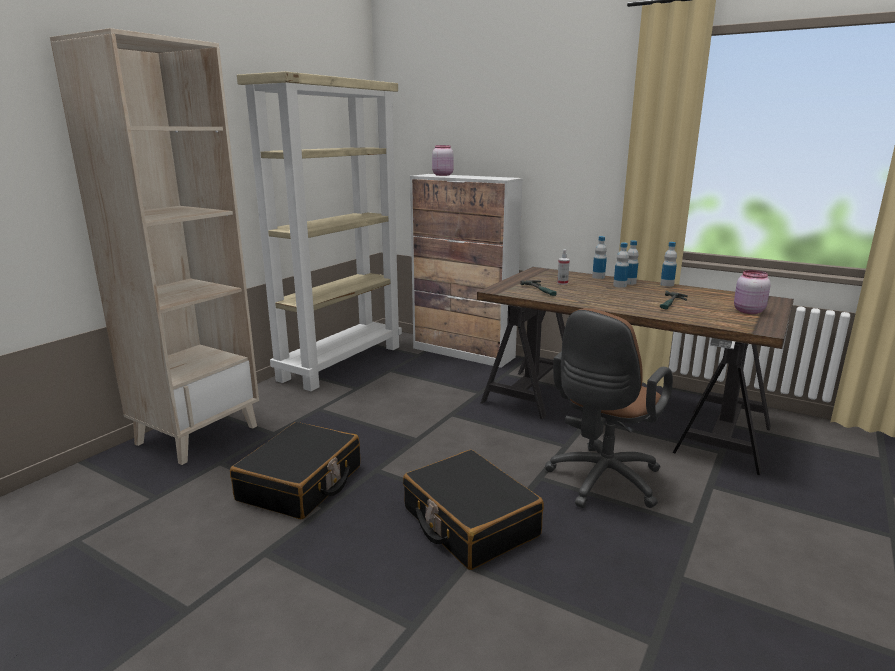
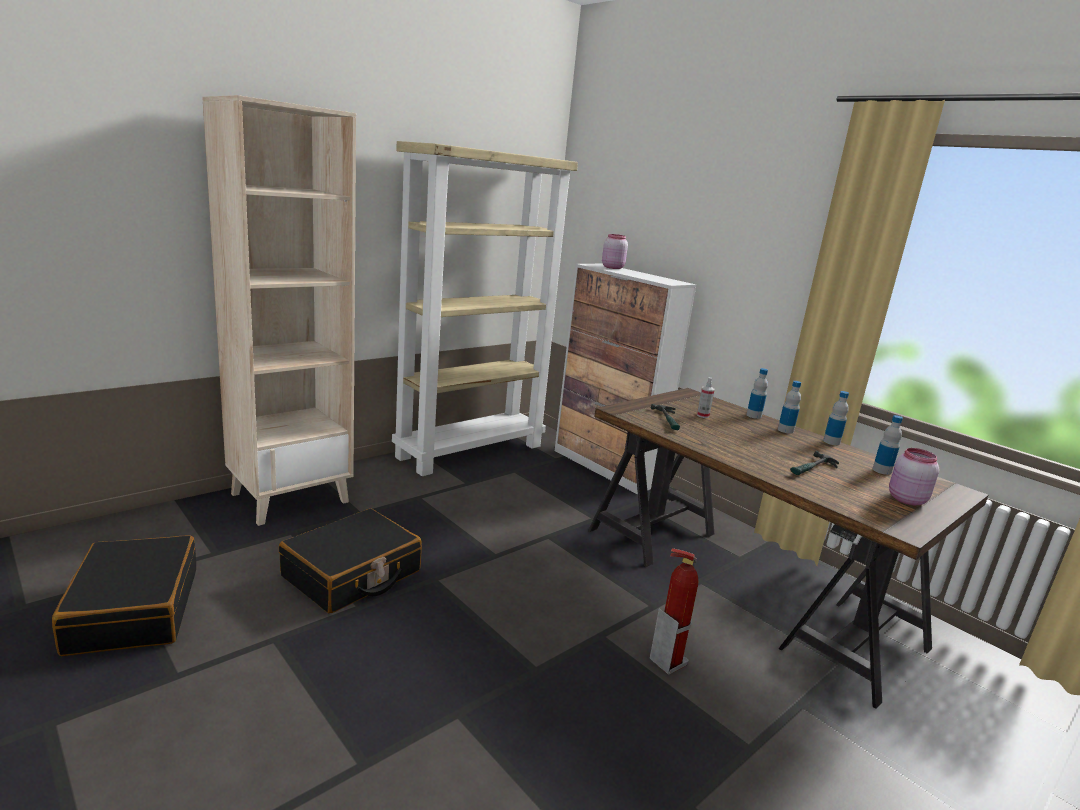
camera: 15 degrees right, 0 degrees up
black suitcase [403,450,544,570] -> black suitcase moved to [52,535,196,656]
brown office chair [545,308,673,508] -> fire extinguisher [649,548,698,675]
bottle [613,243,629,288] -> bottle moved to [873,415,903,475]

